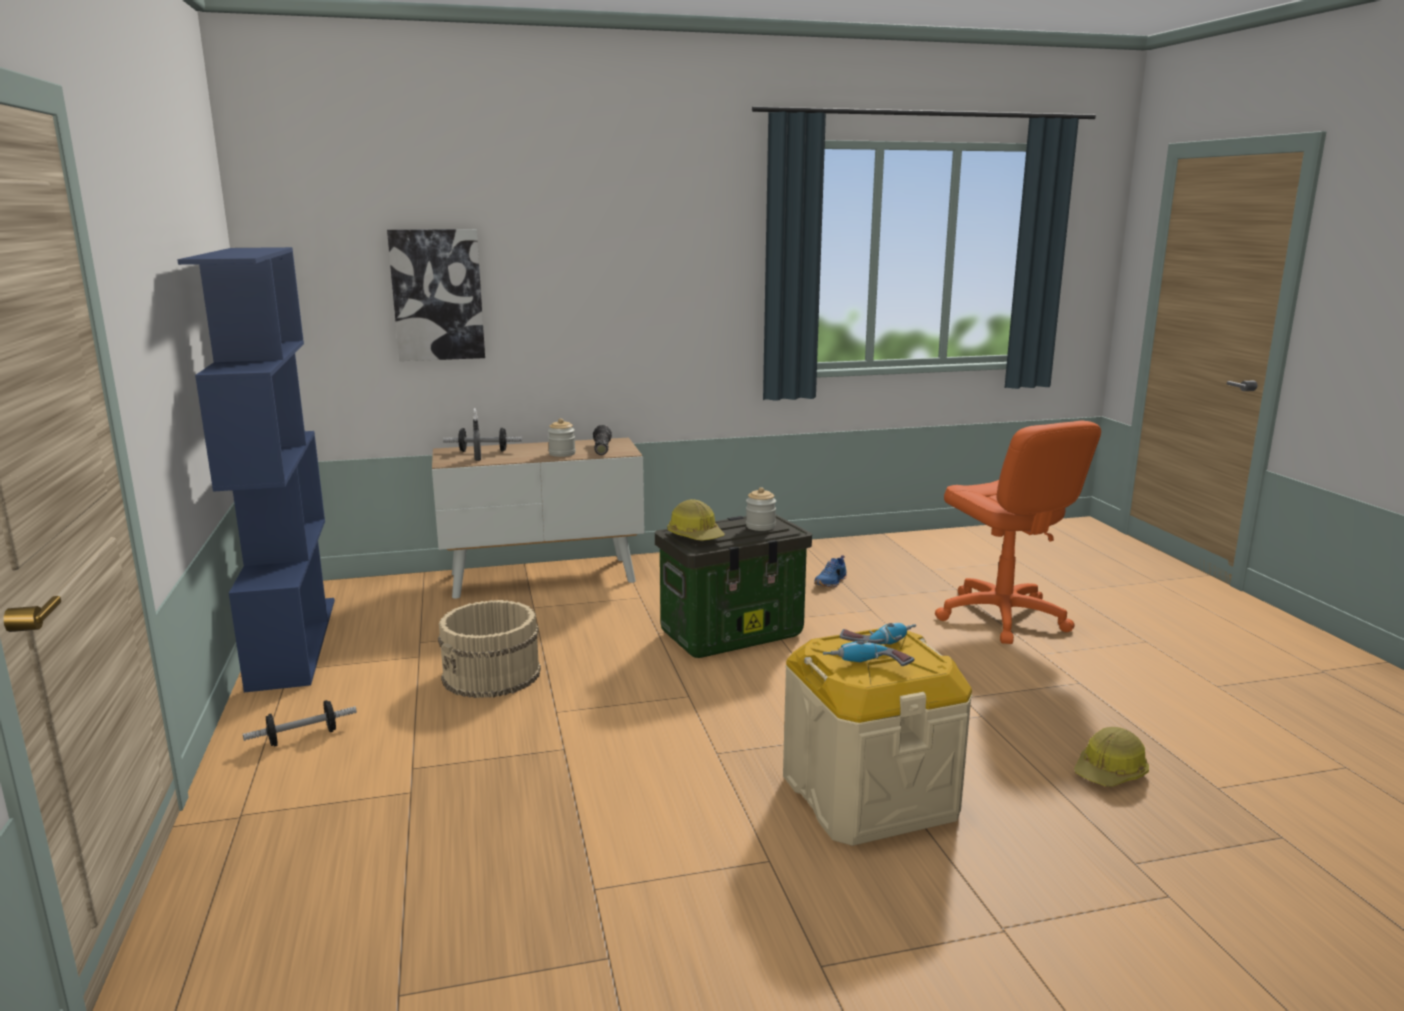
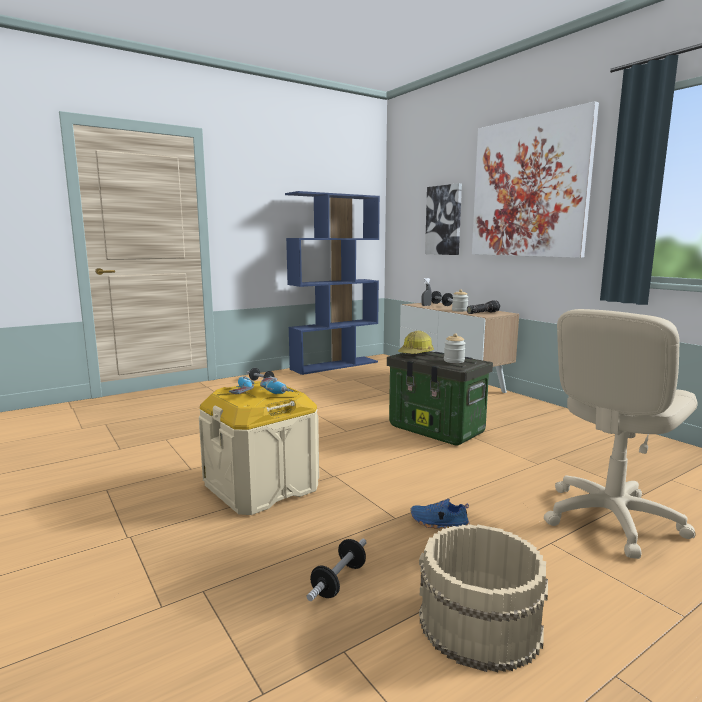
camera: 70 degrees right, 5 degrees down
beige bucket [438,600,541,698] -> beige bucket moved to [419,524,548,672]
blue shoe [814,555,847,588] -> blue shoe moved to [410,499,470,529]
orange office chair [935,421,1101,644] -> beige office chair [544,309,698,559]
hard hat [1074,727,1149,787] -> dumbbell [307,539,367,601]
none -> picture [472,101,599,258]

